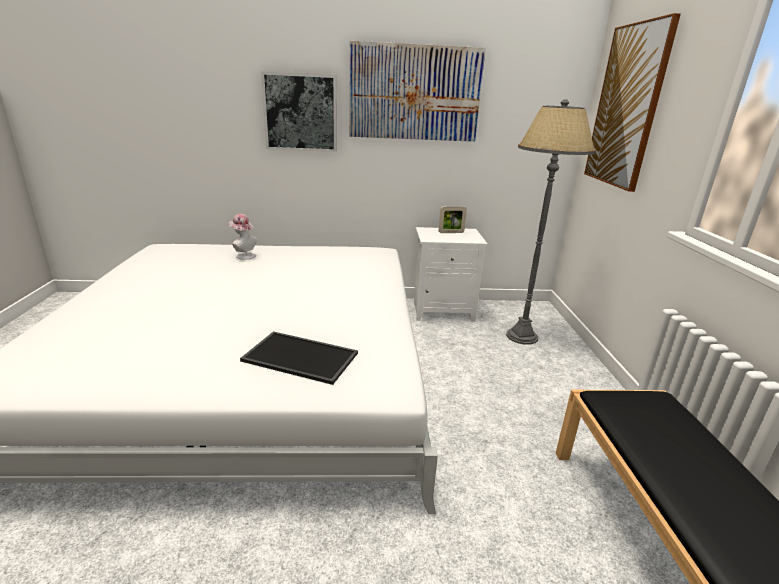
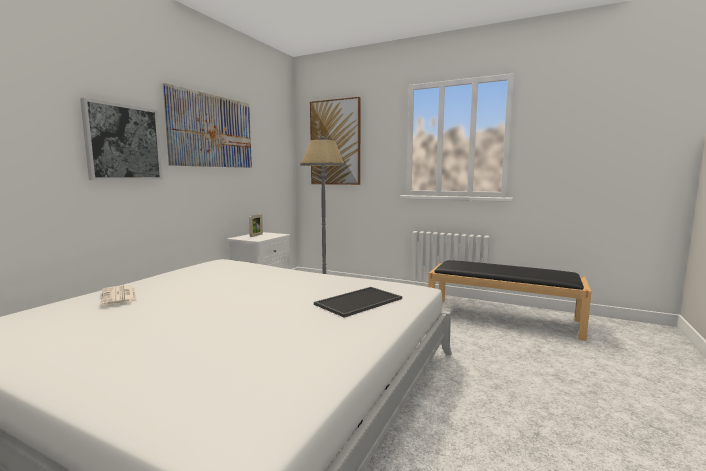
camera: 60 degrees left, 15 degrees down
hat [229,214,257,260] -> newspaper [100,285,137,306]

